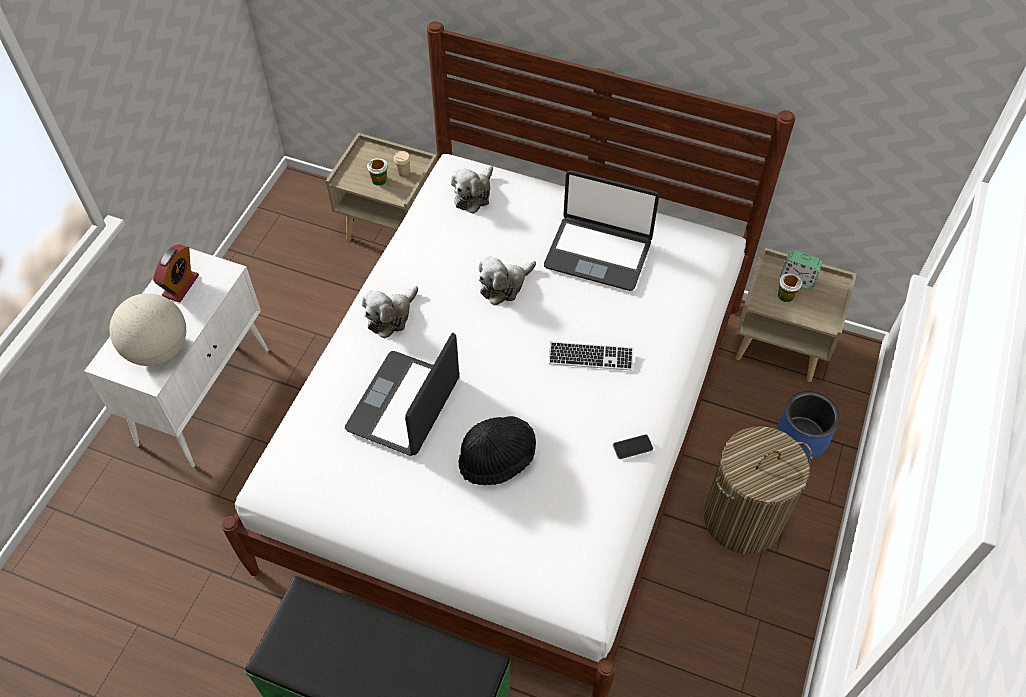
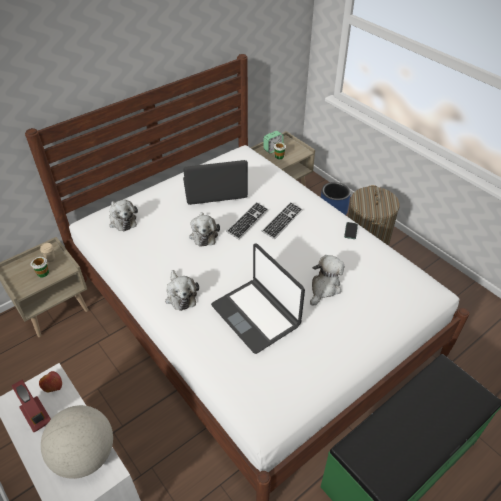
camera: 60 degrees left, 10 degrees down
black hat [458,416,536,485] -> plush toy [310,255,344,306]
laptop [544,170,659,291] -> laptop turned 150 degrees counterclockwise [183,160,248,205]
none -> apple [39,371,62,392]
none -> keyboard [226,202,269,239]

